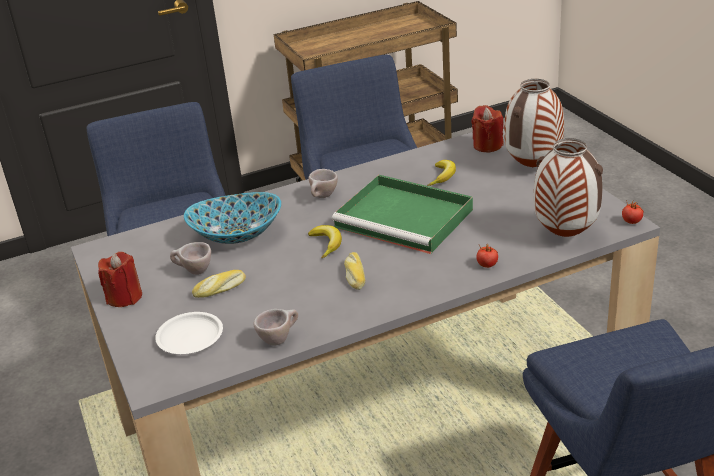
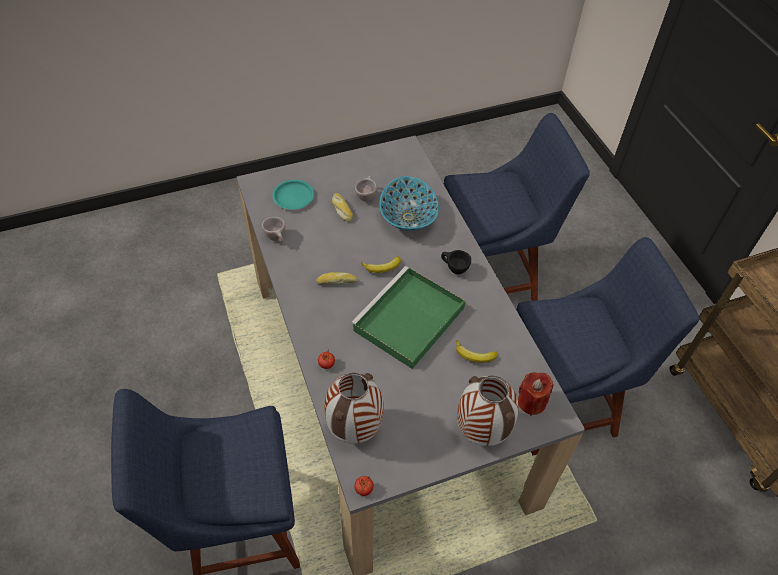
camera: 90 degrees right, 20 degrees up
red candle [98,252,142,307] -> none
white plate [155,312,223,354] -> turquoise plate [272,180,314,210]
beige cup [309,169,338,198] -> black cup [441,250,471,274]

